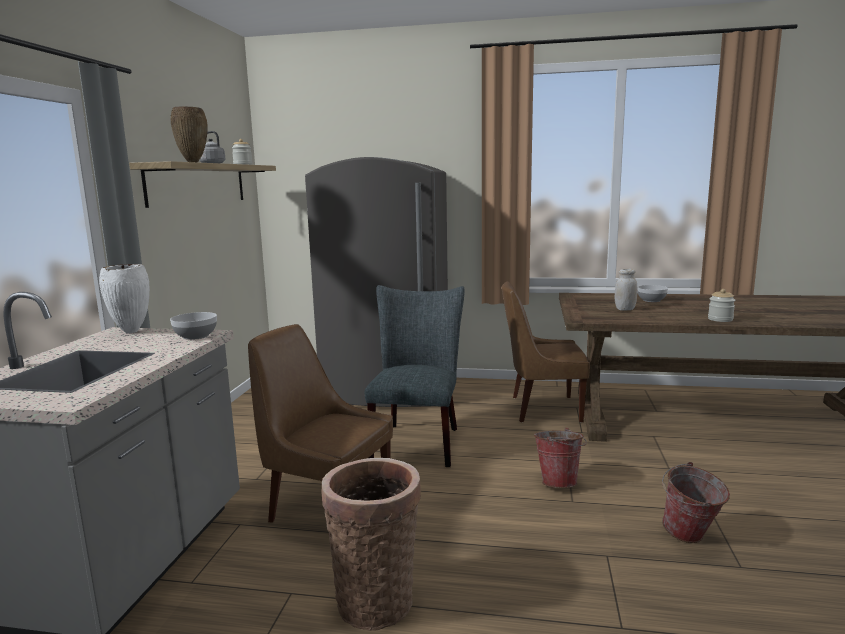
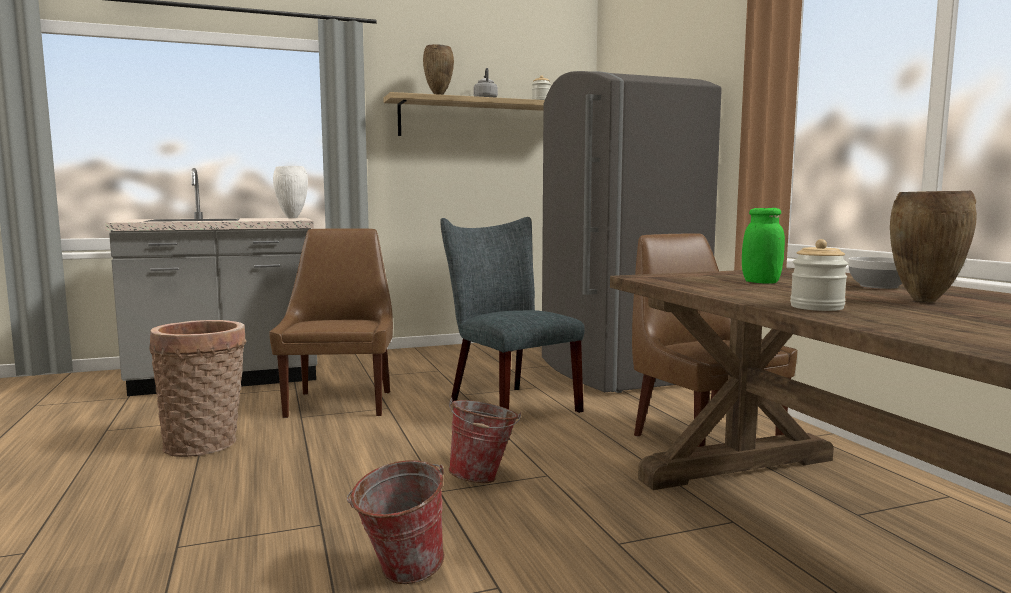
camera: 60 degrees right, 5 degrees down
bowl [170,312,217,340] -> none
grey chair [365,285,464,467] -> grey chair turned 105 degrees counterclockwise [440,217,584,413]
white jar [614,269,638,310] -> green jar [742,208,785,284]
none -> brown vase [890,191,977,302]

